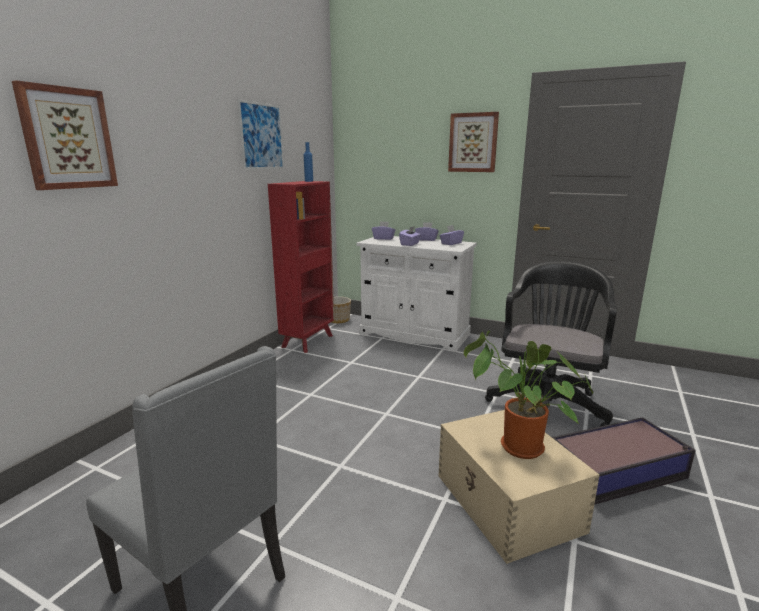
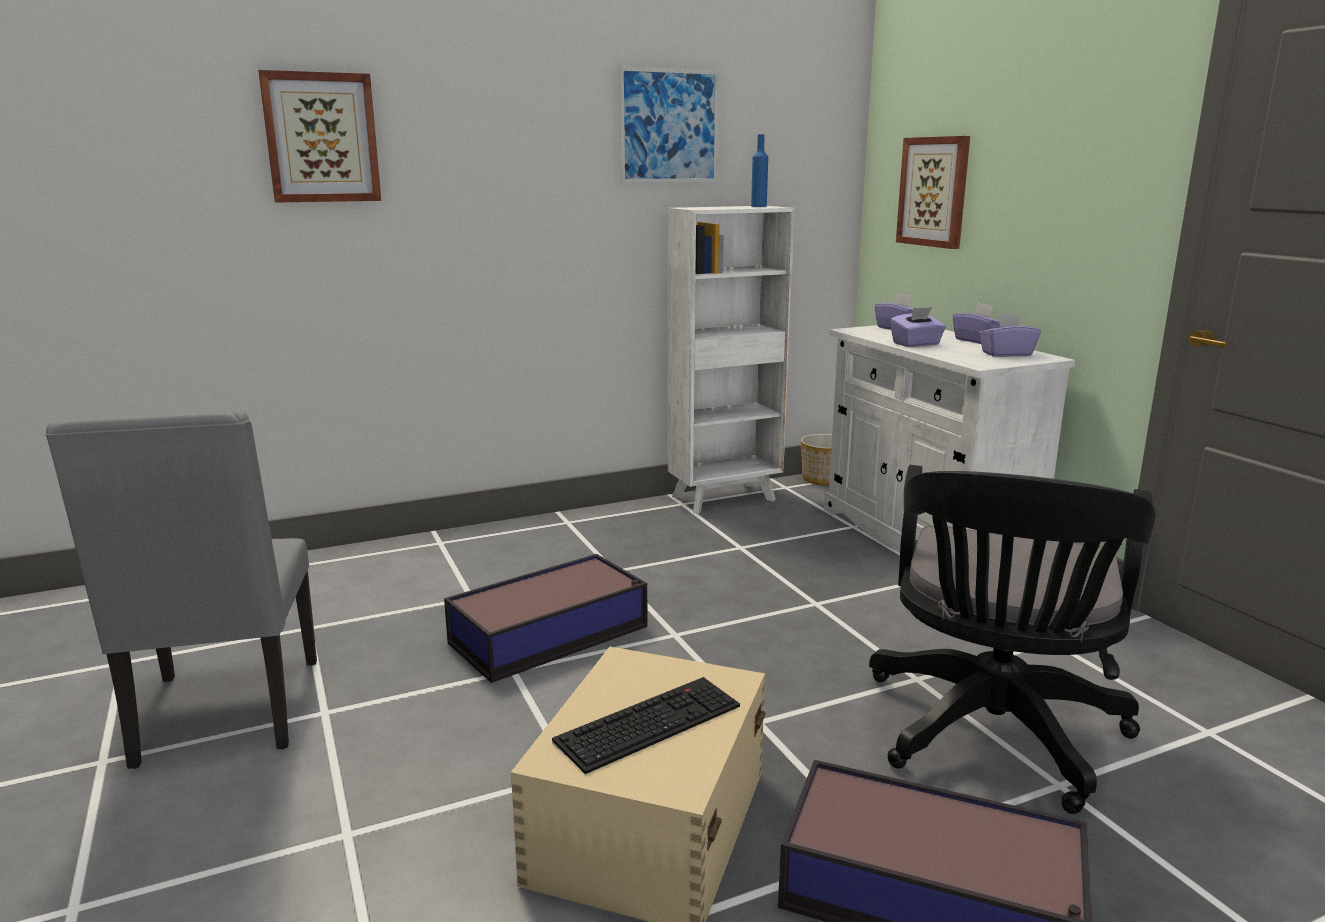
camera: 40 degrees right, 0 degrees up
red bookcase [268,181,334,353] -> white bookcase [668,206,795,514]
picture [448,112,499,172] -> picture moved to [896,136,970,249]
potted plant [464,331,593,459] -> keyboard [552,677,740,774]
black office chair [485,261,617,427] -> black office chair turned 135 degrees clockwise [869,465,1156,814]
none -> storage box [444,554,648,683]

